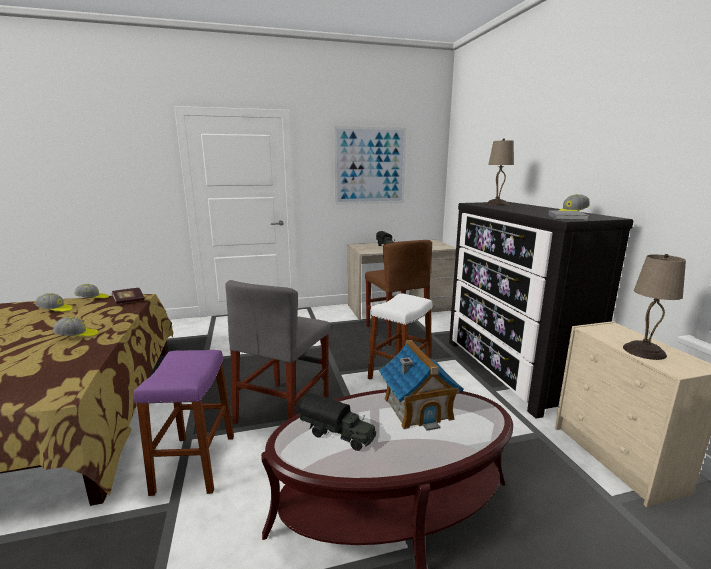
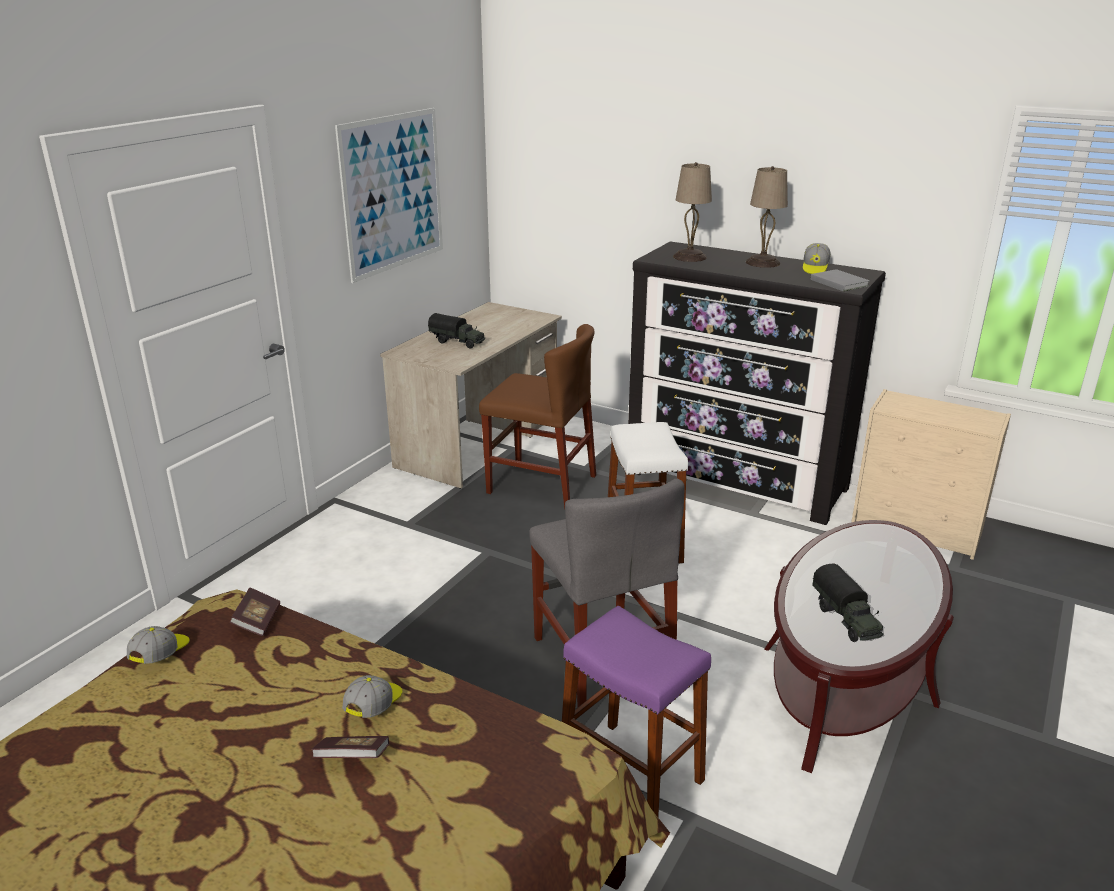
camera: 45 degrees left, 10 degrees up
cap [36,293,72,312] -> none
toy truck [300,393,376,451] -> toy truck turned 90 degrees clockwise [812,563,884,642]
toy house [379,340,464,431] -> none
beige table lamp [623,254,686,360] -> beige table lamp moved to [746,166,788,268]
none -> book [311,736,389,758]

